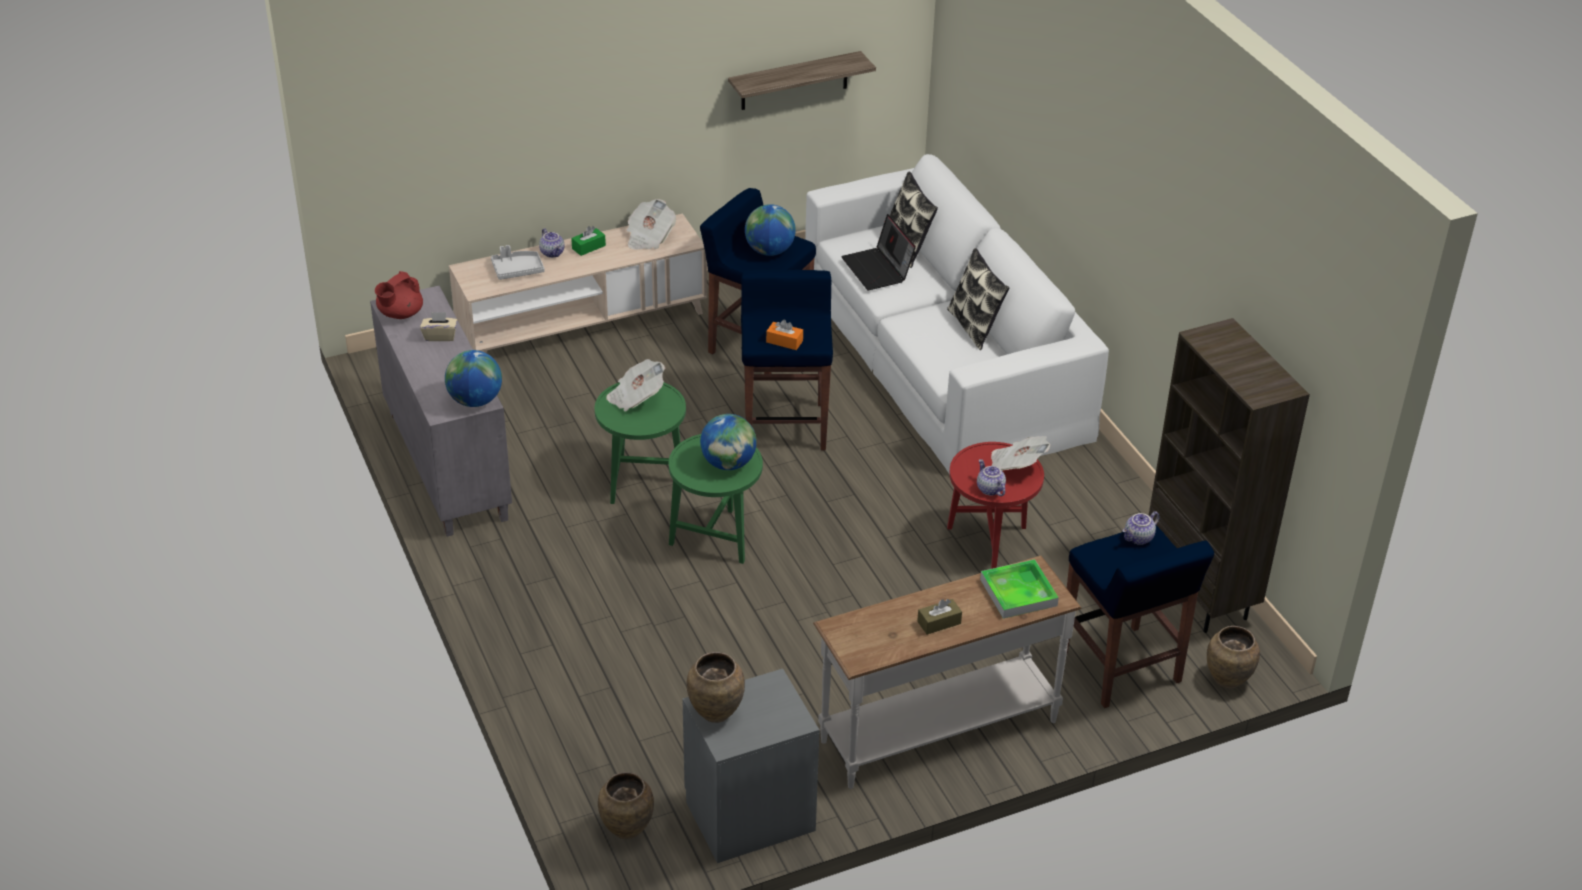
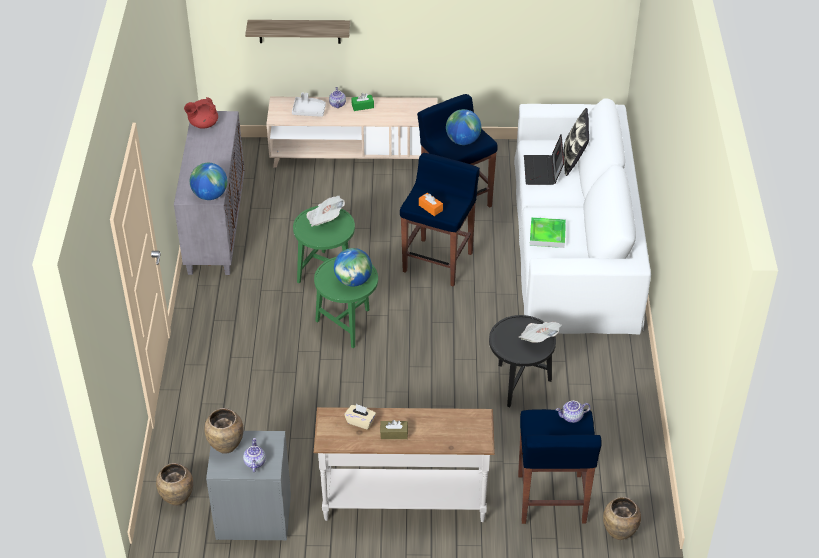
camera: 25 degrees right, 5 degrees up
beige tissue box [420,312,457,341] -> beige tissue box moved to [344,404,376,430]
newspaper [626,199,676,249] -> none
shelf [728,51,876,110] -> shelf moved to [245,20,350,44]
pillow [947,248,1010,350] -> none
red side table [947,442,1044,569] -> black side table [489,315,556,407]
teapot [977,459,1006,496] -> teapot moved to [243,438,266,472]
tray [980,559,1059,619] -> tray moved to [530,217,566,248]
brown bookcase [1149,318,1310,633] -> none

